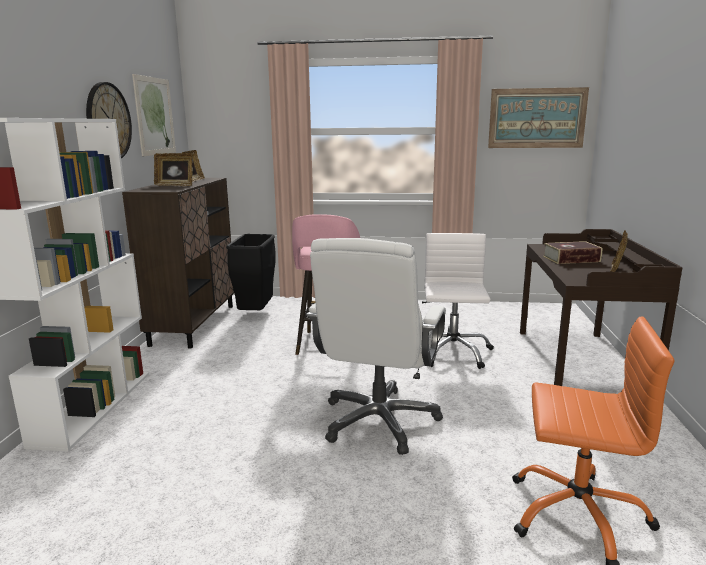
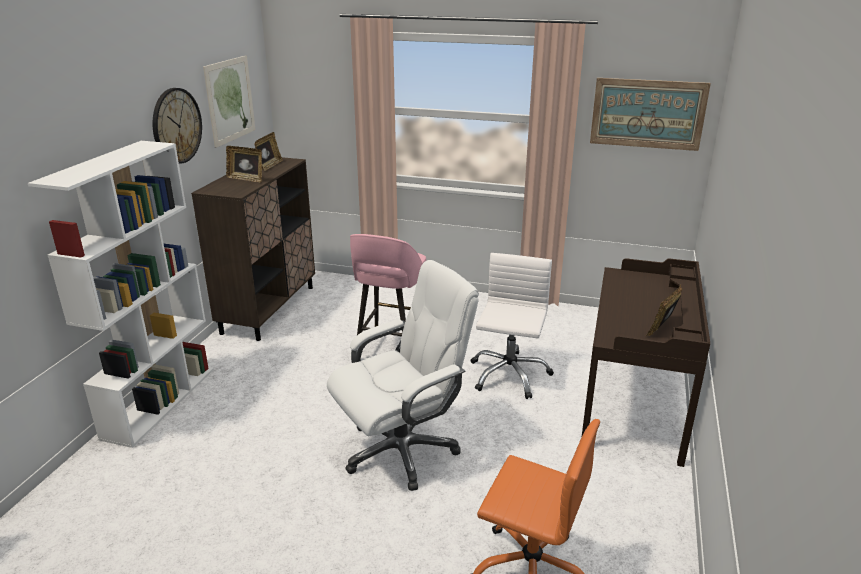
camera: 10 degrees right, 10 degrees up
black trash can [226,234,276,310] -> none
white office chair [306,238,446,455] -> white office chair turned 150 degrees counterclockwise [327,260,479,491]
book [543,241,602,264] -> none

